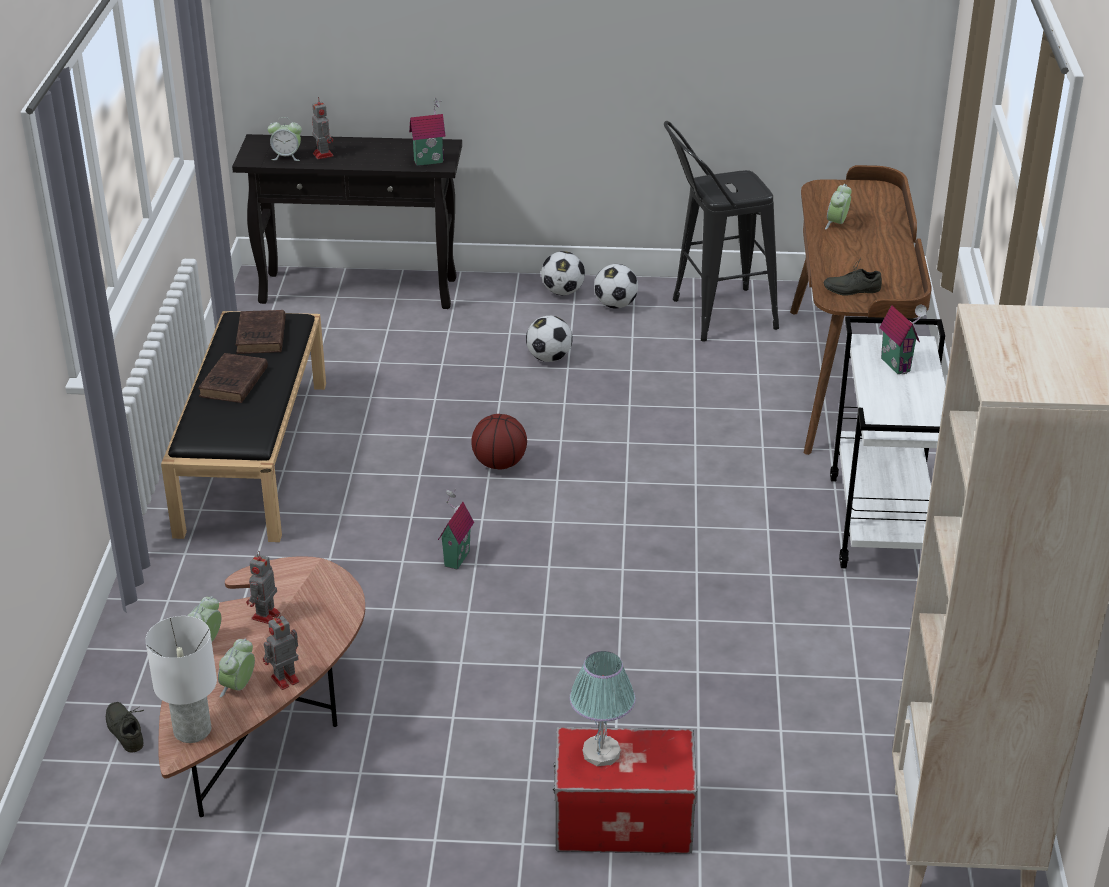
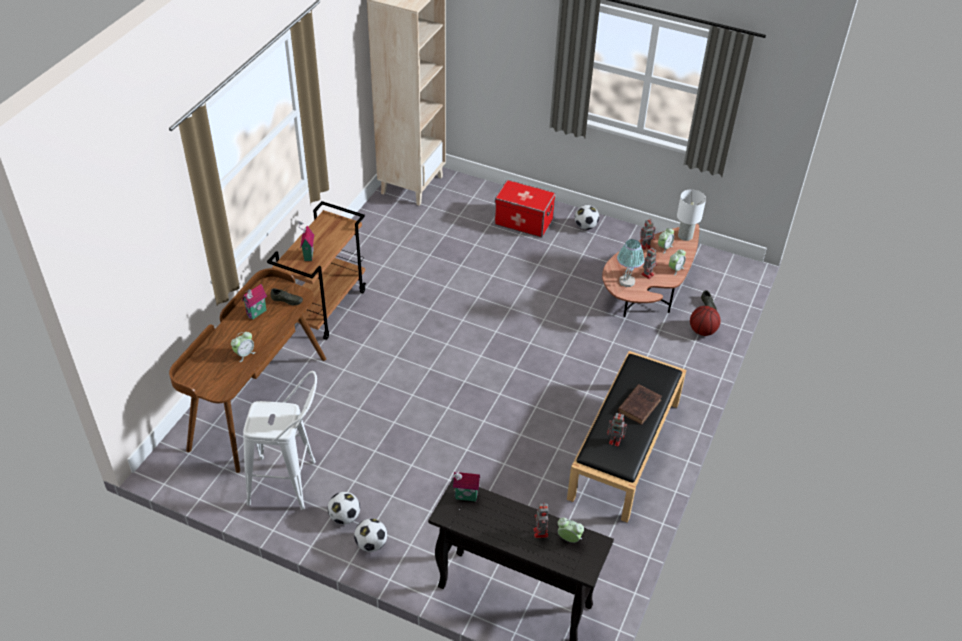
camera: 160 degrees left, 10 degrees up
brown book [236,310,286,354] -> toy robot [607,413,628,446]
toy house [438,489,474,570] -> toy house moved to [242,284,267,320]
basketball [471,414,527,469] -> basketball moved to [690,306,721,336]
football [526,316,573,362] -> football moved to [574,205,599,230]
table lamp [570,651,636,766] -> table lamp moved to [617,239,645,287]
black stool [664,121,779,342] -> white stool [243,371,317,510]
white cart [830,317,946,568] -> brown cart [267,201,366,340]

